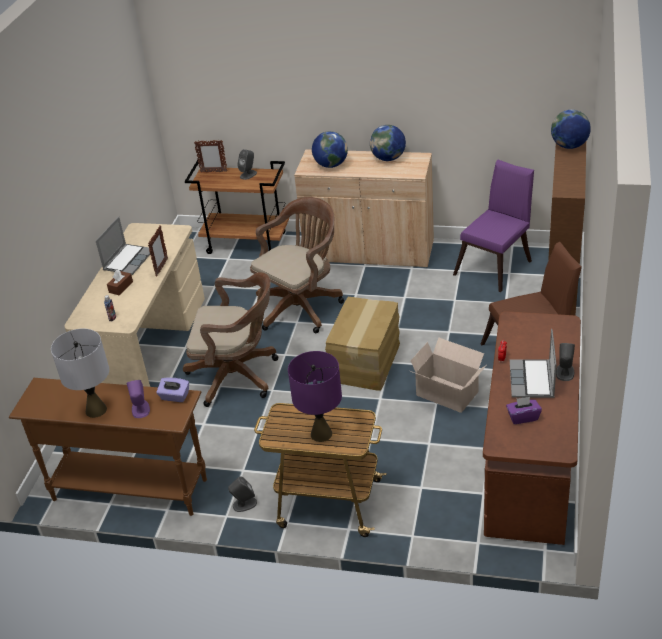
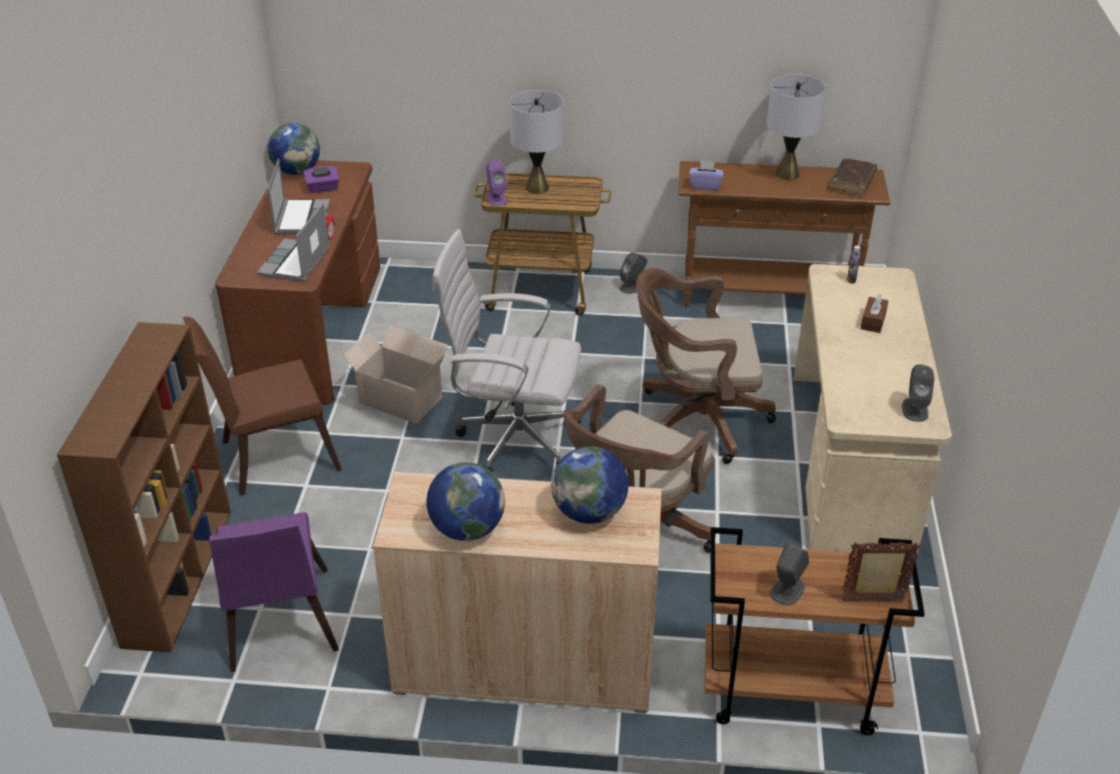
camera: 170 degrees right, 0 degrees up
laptop [96,217,150,275] -> laptop moved to [257,203,330,282]
purple speaker [126,380,150,418] -> purple speaker moved to [486,160,507,206]
picture frame [148,225,168,277] -> none
purple table lamp [288,351,342,442] -> grey table lamp [509,90,563,194]
cardboard box [325,297,400,391] -> white office chair [432,229,581,473]
purple chair [453,160,534,292] -> purple chair turned 45 degrees counterclockwise [209,512,338,672]
globe [551,110,591,149] -> globe moved to [268,123,320,175]
grey speaker [556,343,575,381] -> grey speaker moved to [902,364,935,422]
none -> brown book [829,158,877,195]

